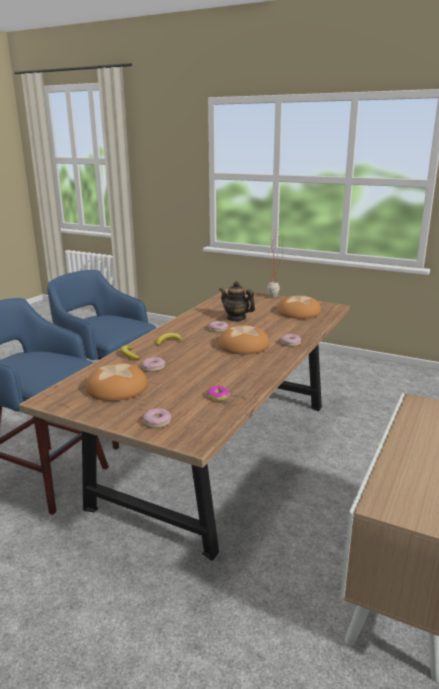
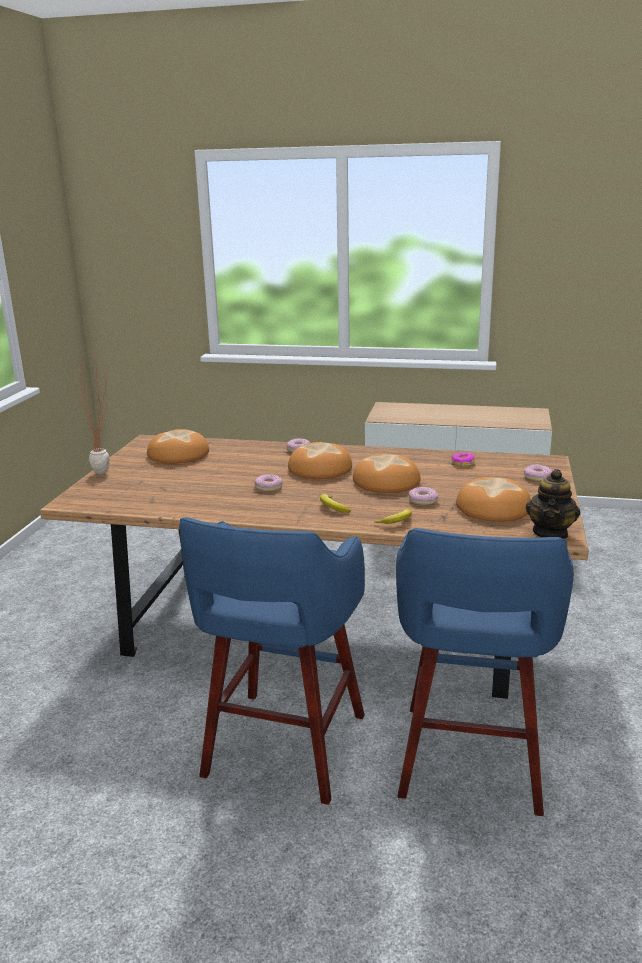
camera: 105 degrees left, 0 degrees up
teapot [219,281,255,321] -> teapot moved to [526,469,580,539]
none -> bread [353,454,421,493]

